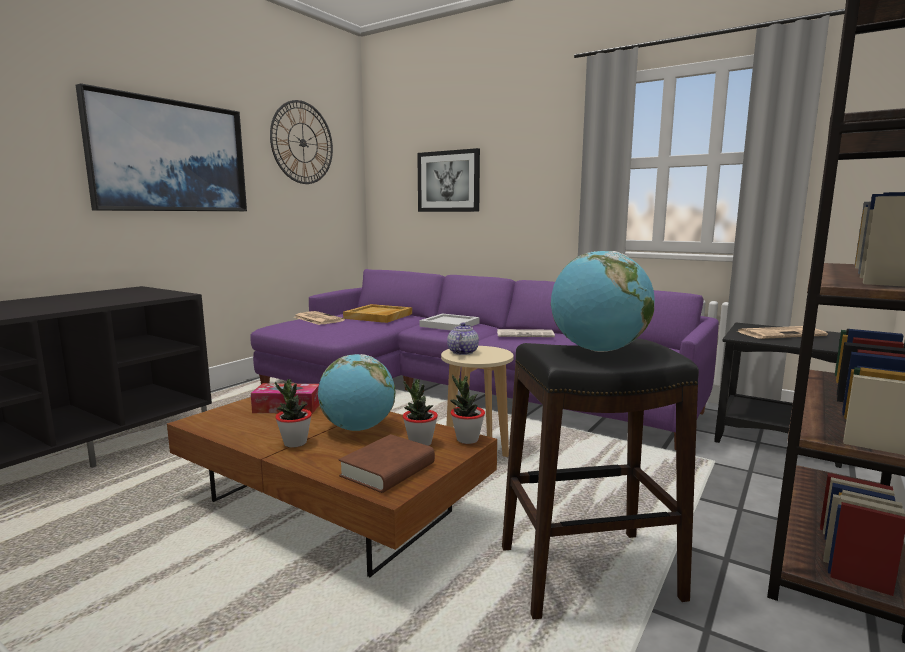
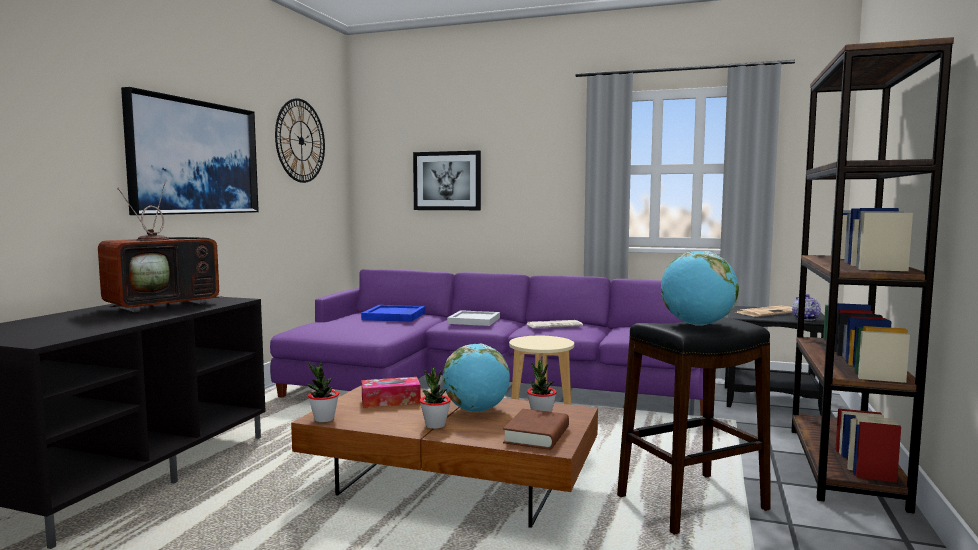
camera: 15 degrees left, 5 degrees down
newspaper [294,311,345,325] -> none
beige tray [343,304,412,323] -> blue tray [361,305,425,322]
teapot [447,322,479,355] -> teapot moved to [792,294,821,320]
potted plant [450,375,485,444] -> potted plant moved to [307,362,339,423]
none -> television [98,182,223,312]

